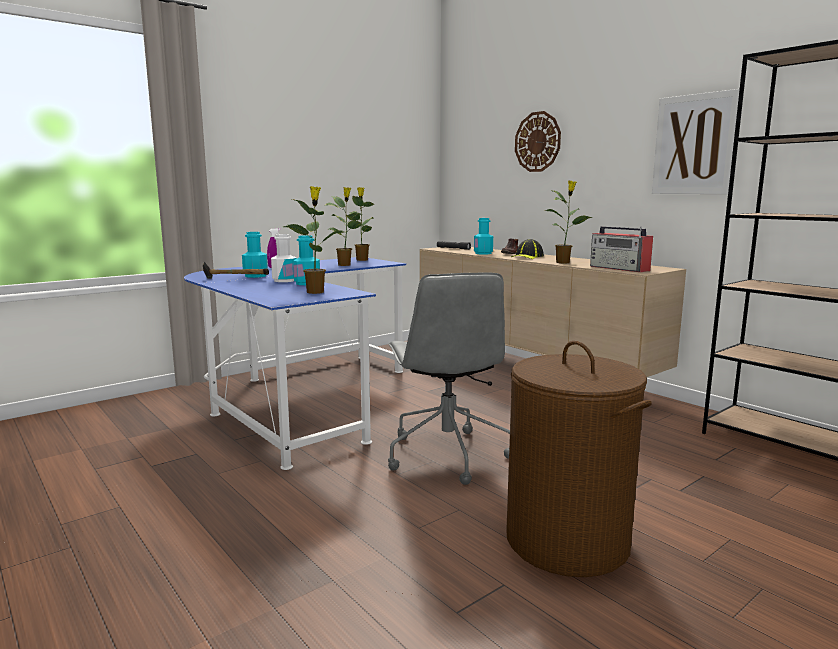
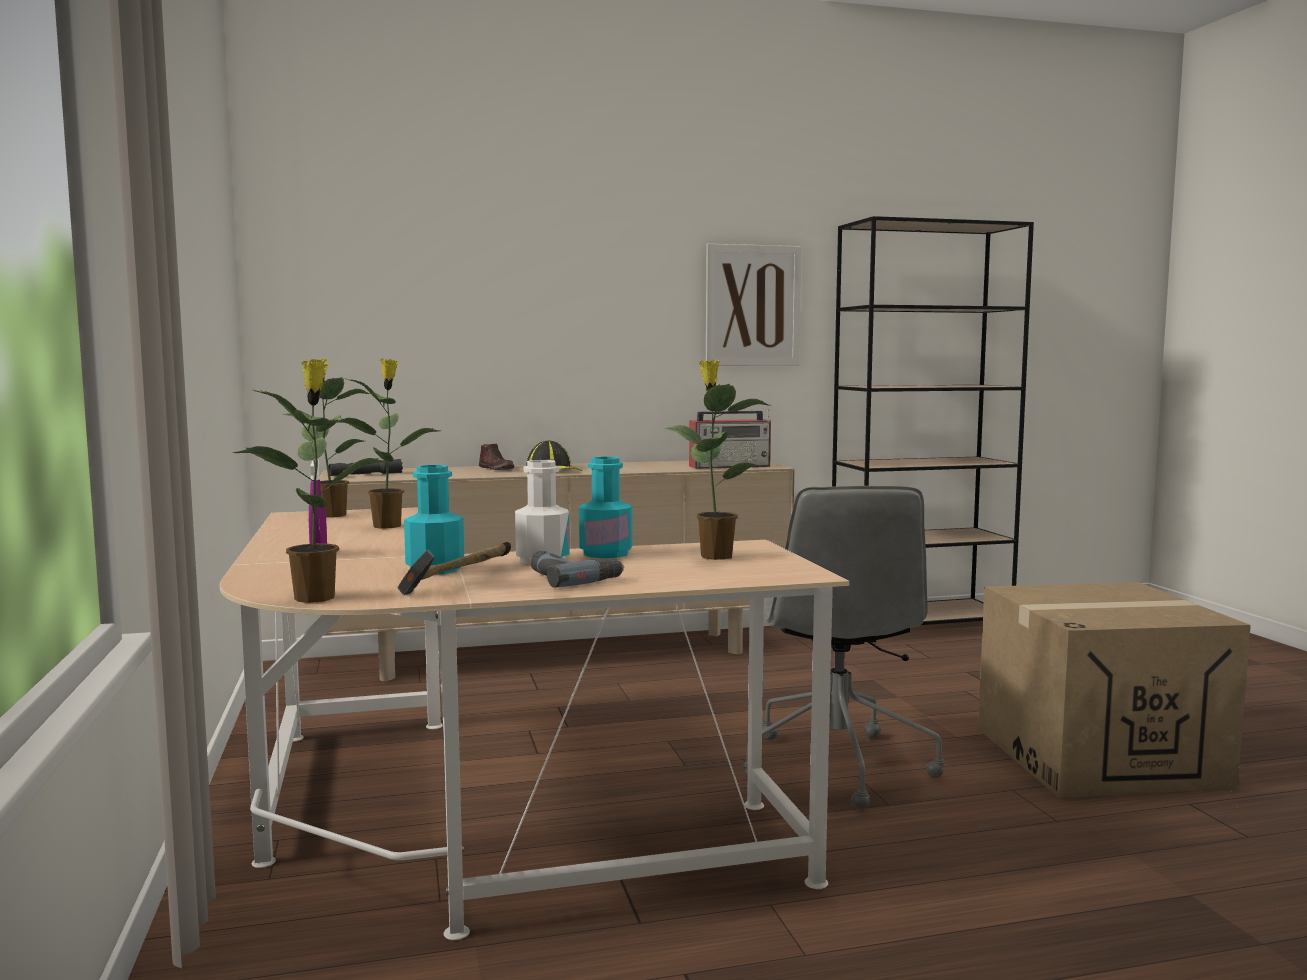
camera: 65 degrees left, 5 degrees down
blue desk [184,257,406,470] -> beige desk [220,507,849,940]
grey office chair [388,272,510,485] -> grey office chair turned 75 degrees clockwise [744,486,945,810]
turquoise bottle [474,218,493,255] -> none
brown laundry basket [506,341,652,577] -> cardboard box [978,583,1251,798]
wall clock [515,111,561,172] -> none
potted plant [545,181,593,263] -> potted plant moved to [232,361,389,603]
none -> power drill [530,551,624,588]

